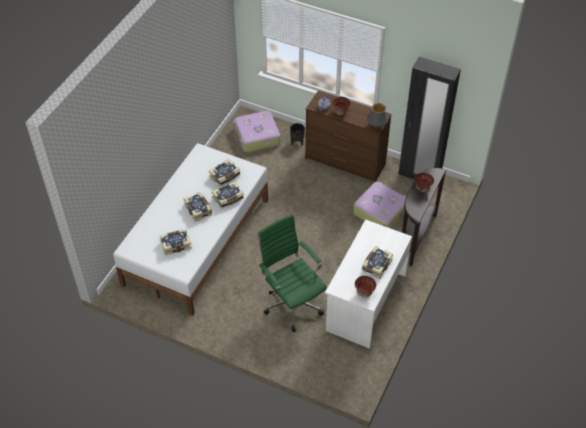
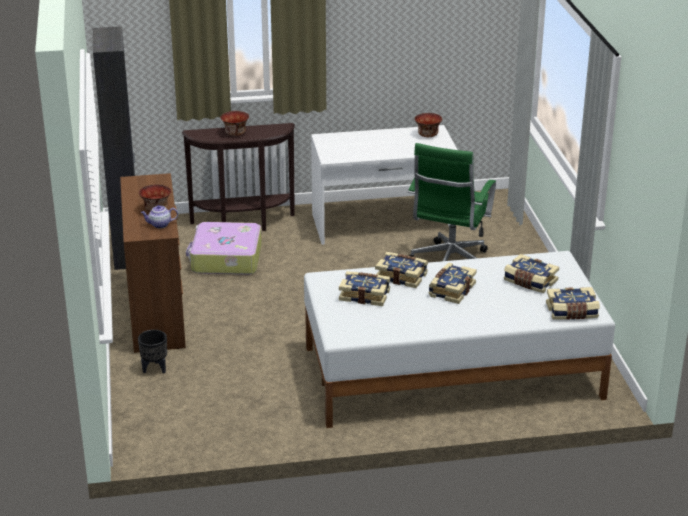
camera: 125 degrees left, 20 degrees down
suitcase [233,111,280,152] -> none
book [362,246,393,279] -> book moved to [546,287,600,320]
vase [367,103,388,129] -> none

